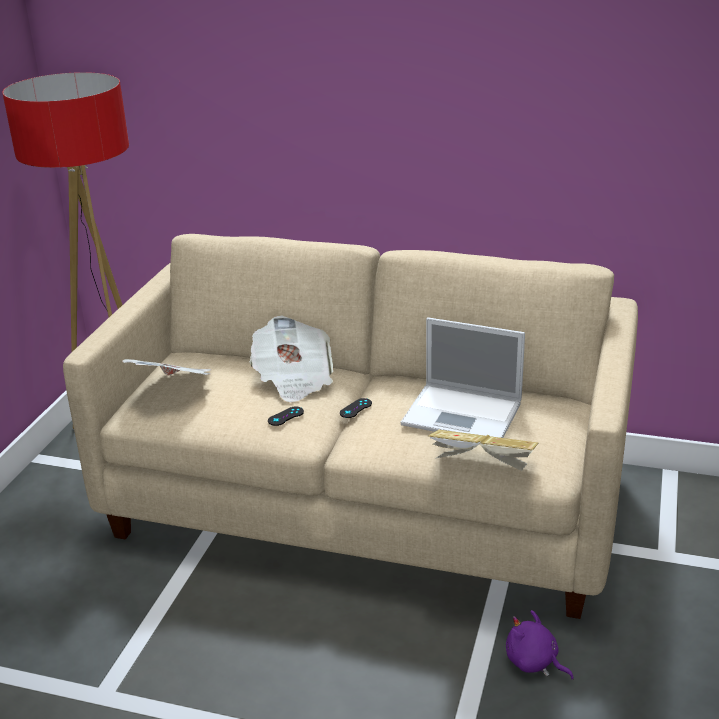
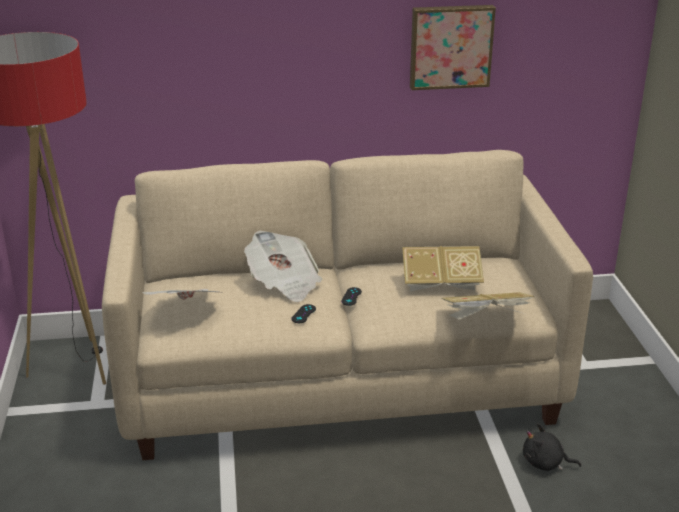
camera: 25 degrees left, 0 degrees up
laptop [401,317,525,438] -> book [402,246,484,291]
purple plush toy [506,610,574,679] -> black plush toy [523,423,581,471]
none -> picture [410,5,496,90]

